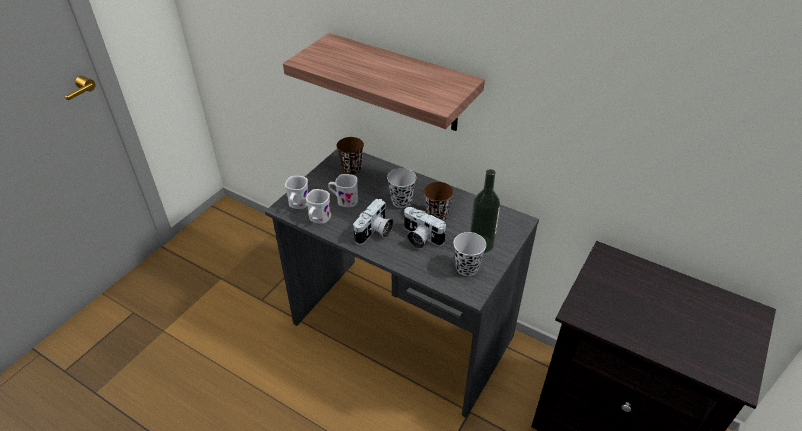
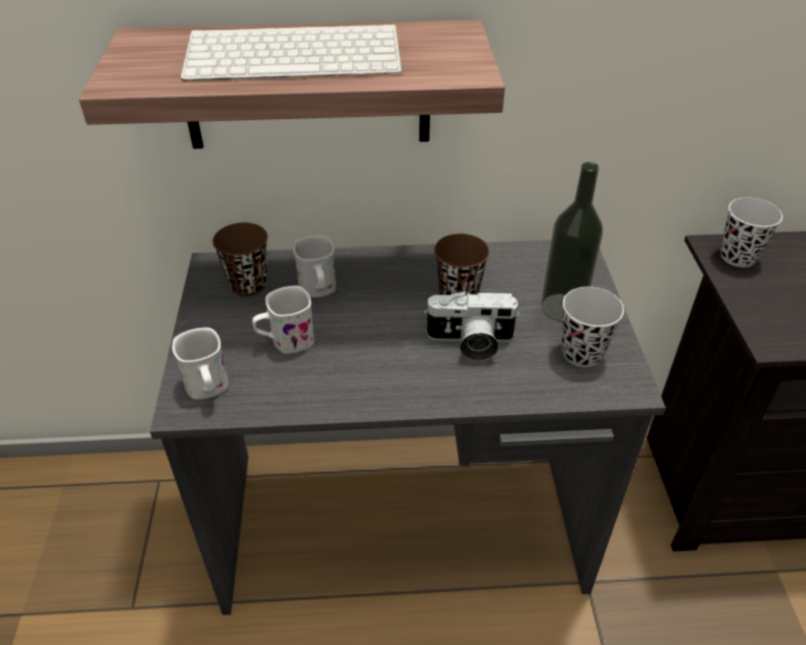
camera: 35 degrees left, 0 degrees up
white mug [306,189,331,224] -> white mug moved to [293,235,336,297]
camera [353,199,393,245] -> none
black cup [387,168,416,208] -> black cup moved to [721,197,783,267]
none -> keyboard [181,24,403,81]

